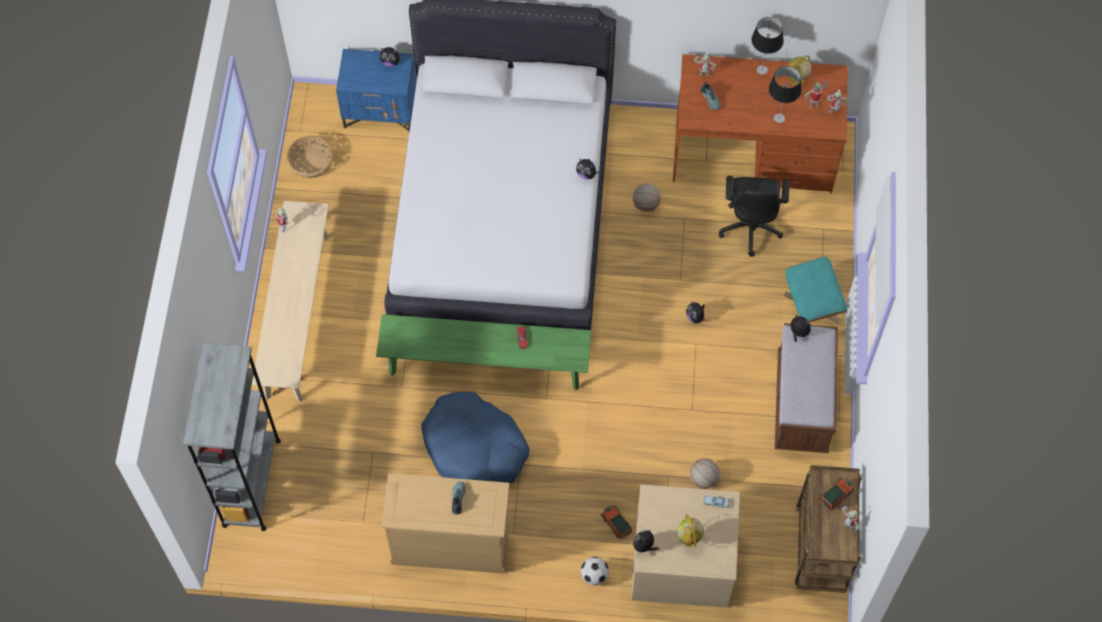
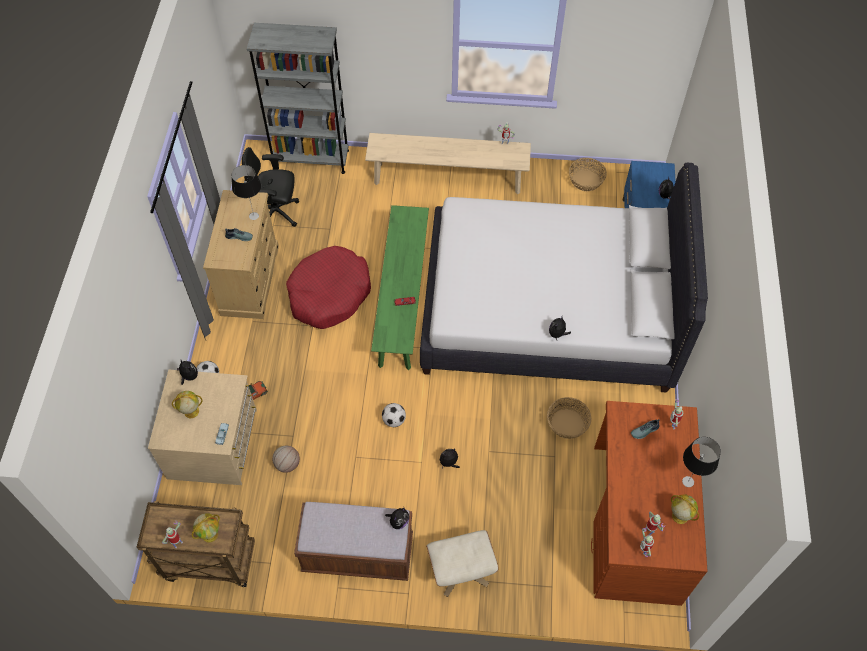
camera: 90 degrees right, 5 degrees down
blue dog bed [421,392,529,484] -> red dog bed [286,246,371,329]
basketball [633,183,661,212] -> basket [547,397,591,439]
black office chair [719,176,790,257] -> black office chair moved to [242,147,299,227]
table lamp [769,66,801,123] -> table lamp moved to [232,165,261,220]
turquoise ottoman [783,257,847,324] -> beige ottoman [426,530,499,597]
toy car [819,477,855,510] -> globe [192,513,220,542]
none -> football [382,403,406,427]

